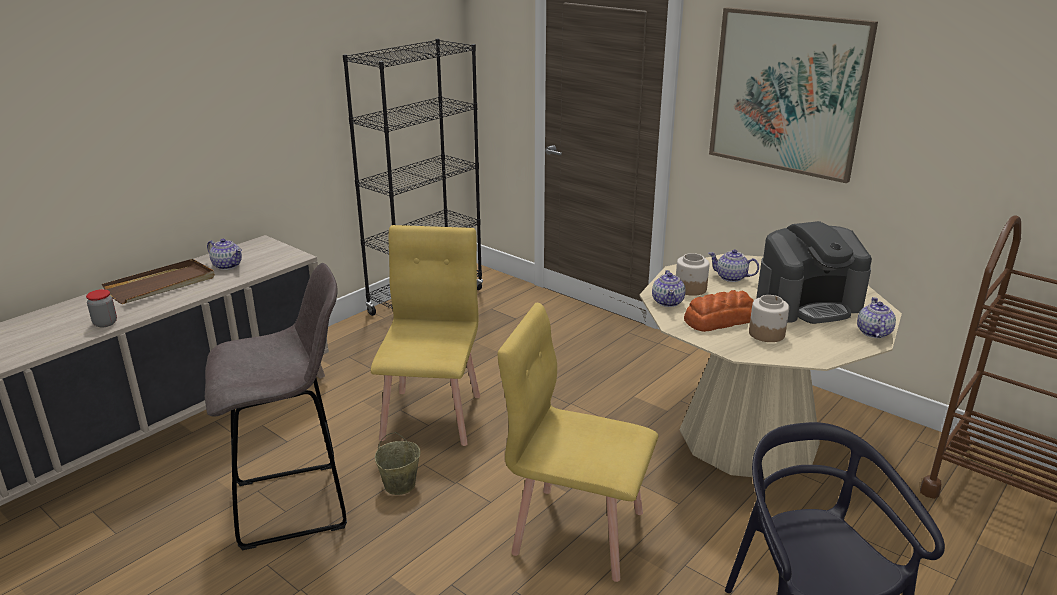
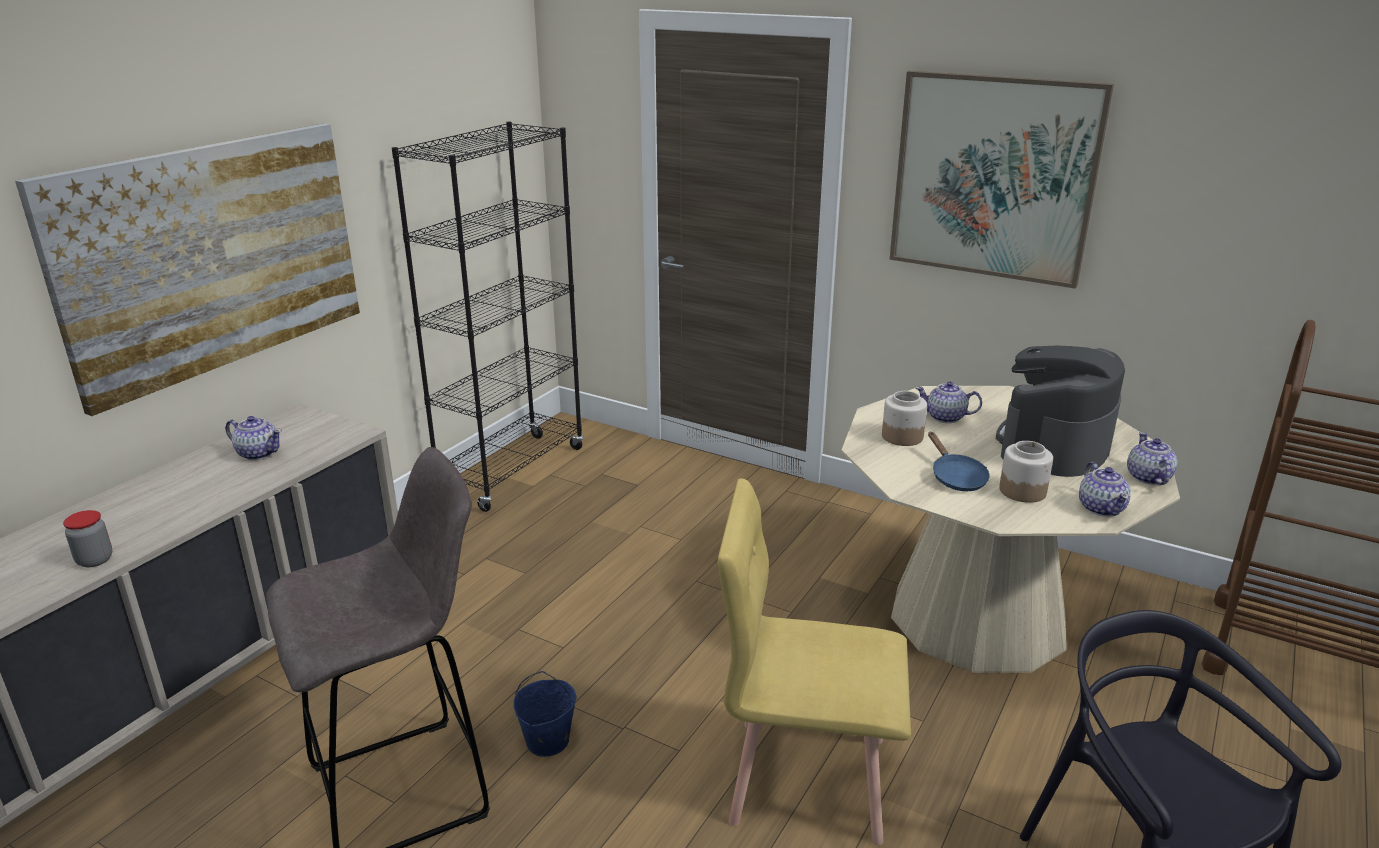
camera: 10 degrees left, 0 degrees up
brown tray [102,259,215,304] -> none
yellow chair [371,225,480,446] -> none
beige bucket [375,432,421,495] -> blue bucket [513,671,577,757]
teapot [652,270,686,307] -> teapot moved to [1079,462,1131,516]
bread [684,290,753,332] -> blue frying pan [928,432,989,491]
coffee machine [756,221,872,324] -> coffee machine turned 150 degrees clockwise [996,346,1125,477]
none -> picture [15,123,360,416]

